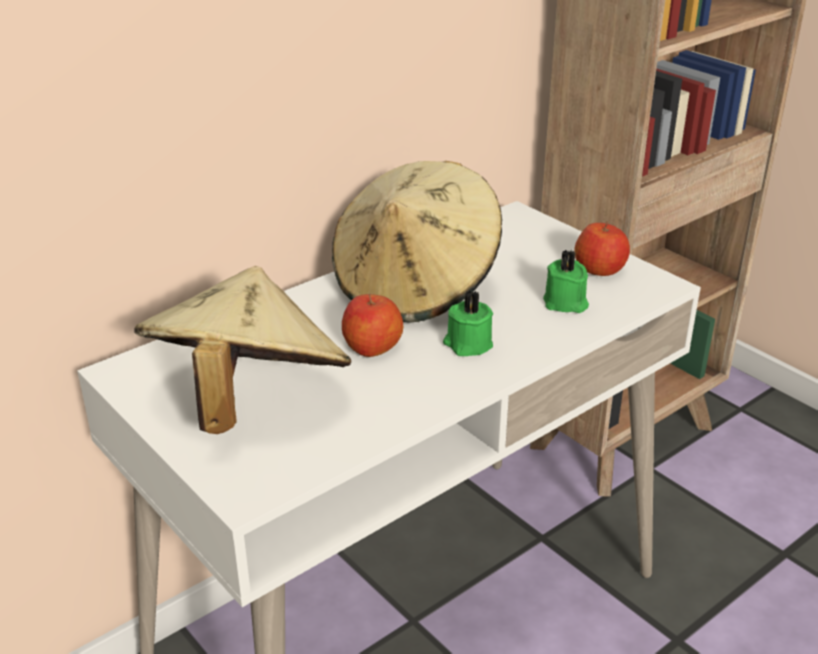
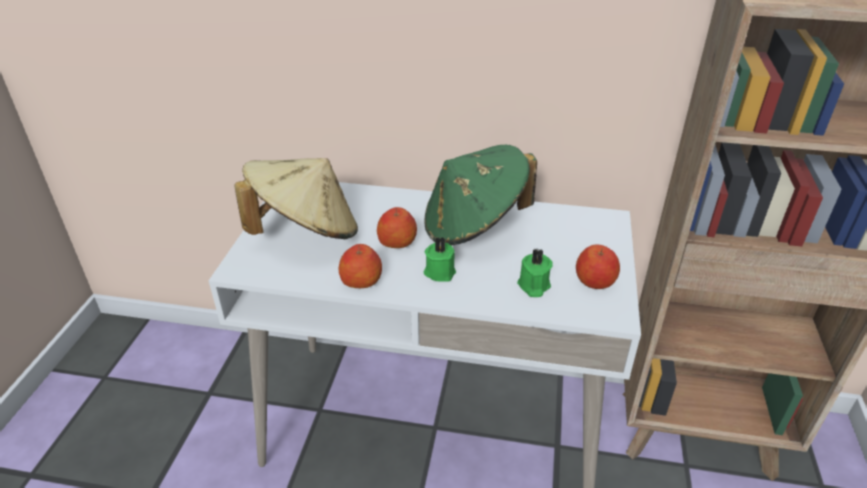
camera: 50 degrees right, 5 degrees up
beige hat [332,161,502,322] -> green hat [424,145,537,245]
none -> apple [339,244,382,288]

